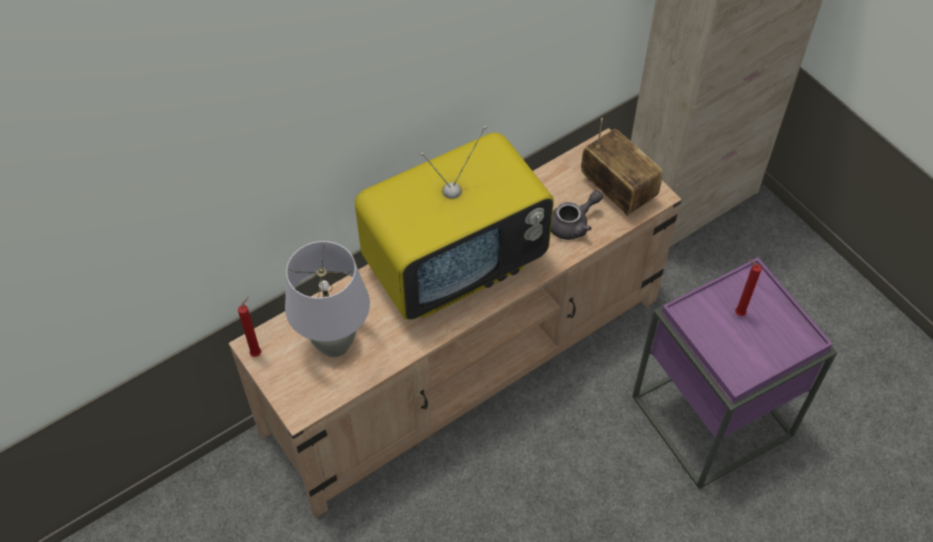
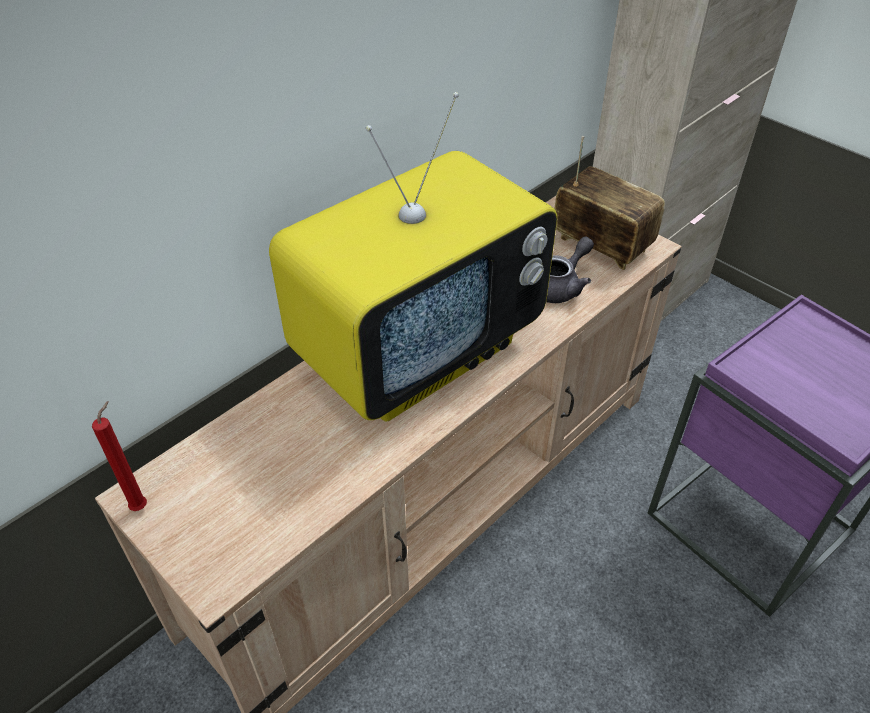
camera: 10 degrees left, 10 degrees down
grey table lamp [285,241,370,357] -> none
red candle [735,258,762,316] -> none

